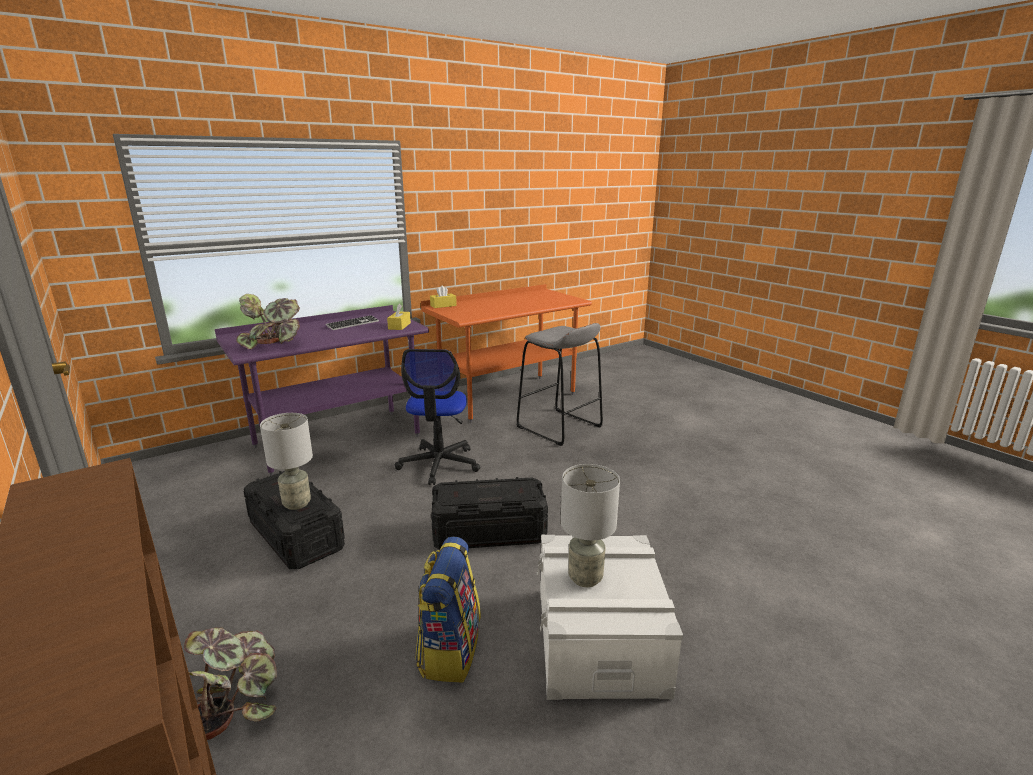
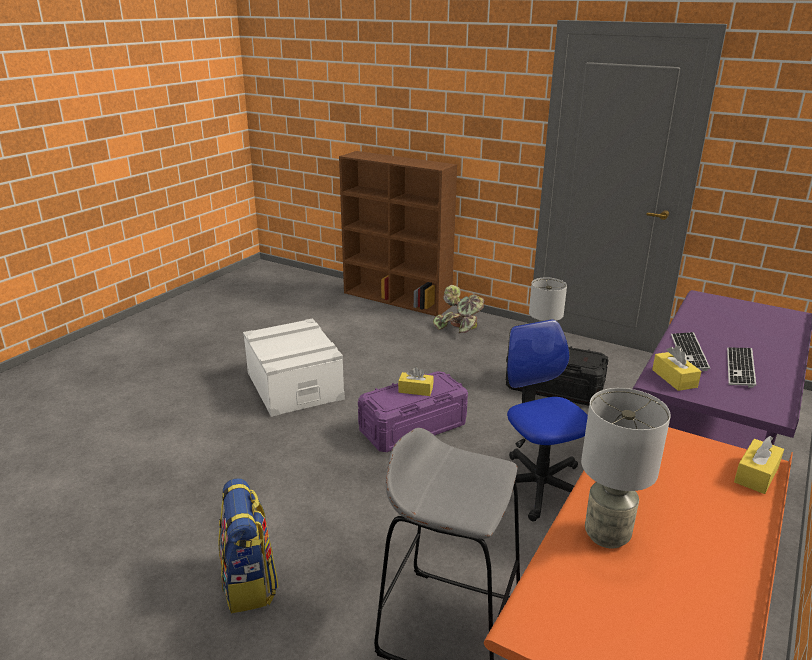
camera: 155 degrees right, 5 degrees up
potted plant [236,294,300,349] -> none
backpack [415,537,481,682] -> backpack moved to [218,478,278,613]
black storage box [431,477,548,550] -> purple storage box [358,371,468,452]
grey table lamp [561,464,620,587] -> grey table lamp moved to [581,388,671,549]
none -> yellow tissue box [398,367,433,396]
none -> keyboard [671,332,710,371]

